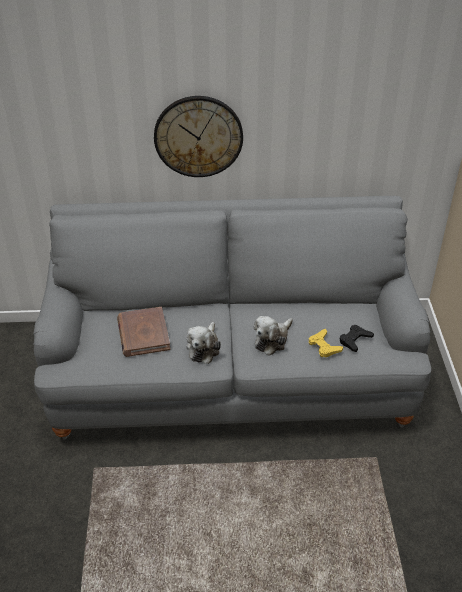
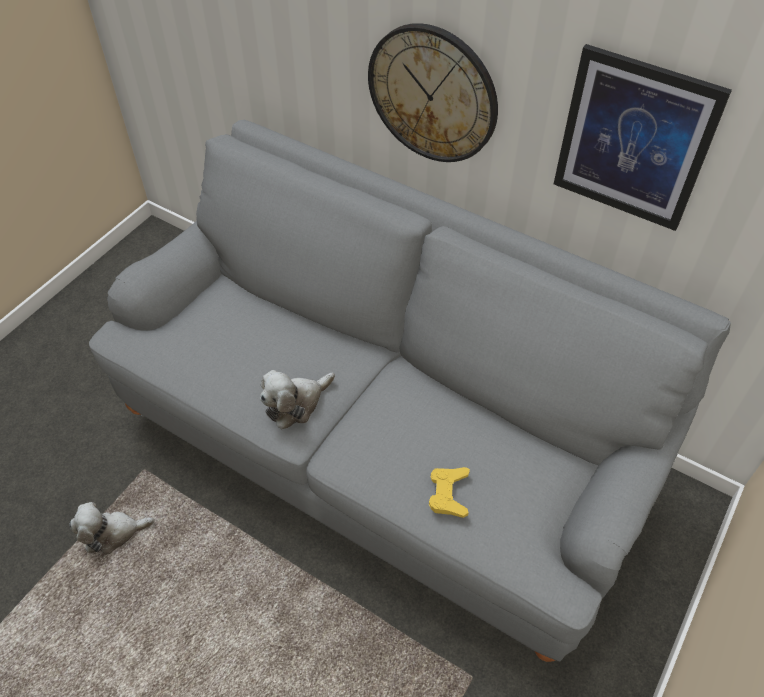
camera: 35 degrees right, 10 degrees up
brown book [117,307,171,357] -> none
plush toy [254,316,293,356] -> plush toy moved to [69,502,154,554]
black game controller [340,325,374,352] -> none
none -> picture [554,44,732,231]

